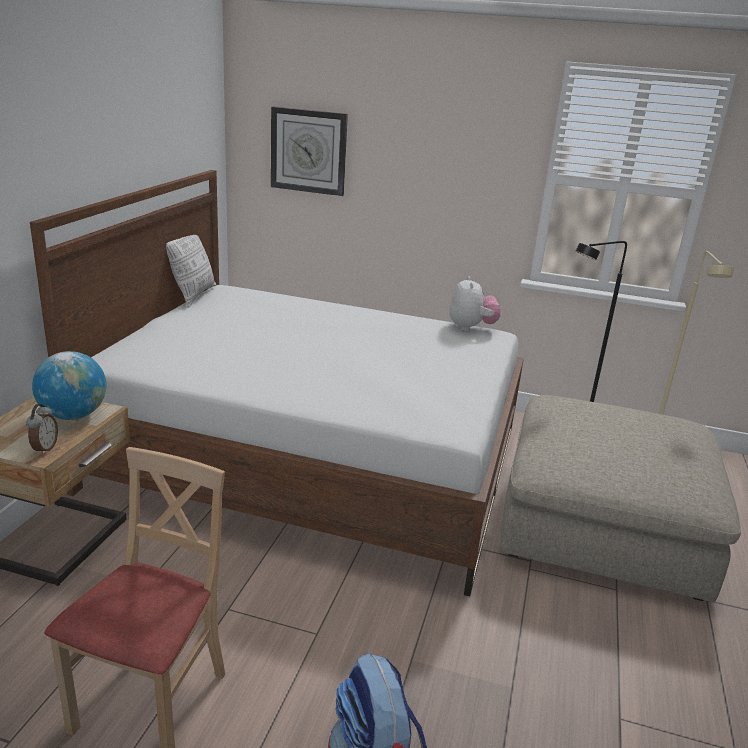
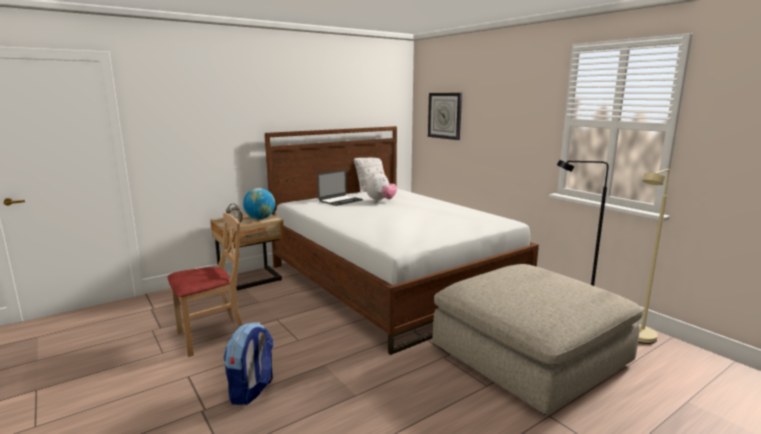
camera: 40 degrees right, 10 degrees down
plush toy [450,276,501,331] -> plush toy moved to [366,171,397,202]
none -> laptop [317,170,363,206]

